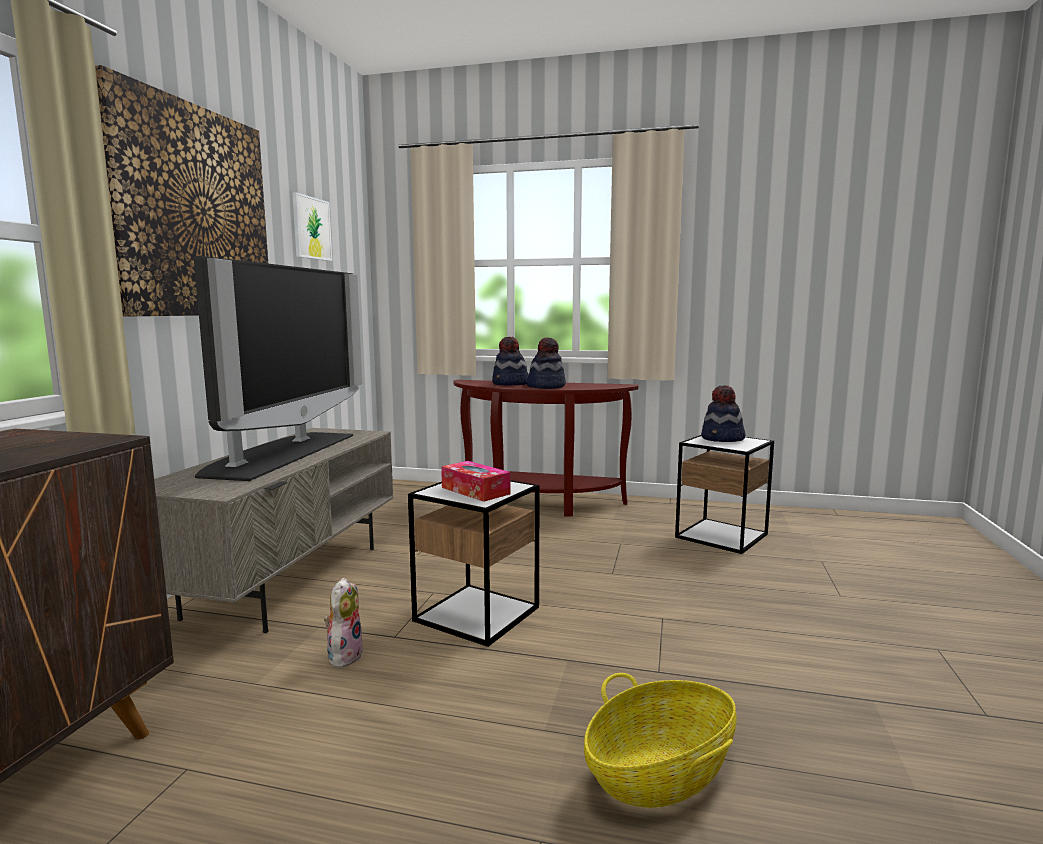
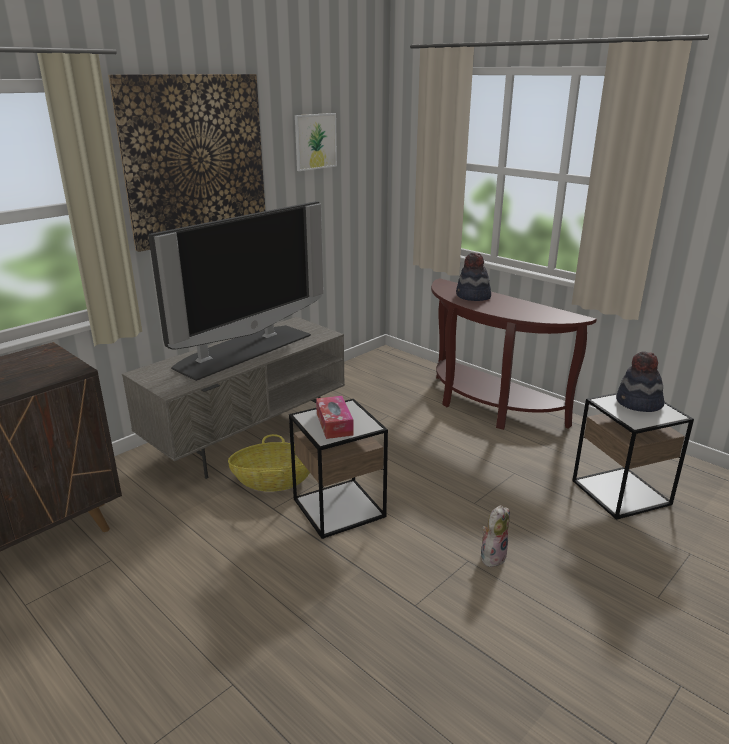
camera: 30 degrees right, 15 degrees up
plush toy [324,577,364,668] -> plush toy moved to [481,505,510,567]
hat [526,337,566,389] -> none
basket [584,673,737,808] -> basket moved to [228,434,310,492]

